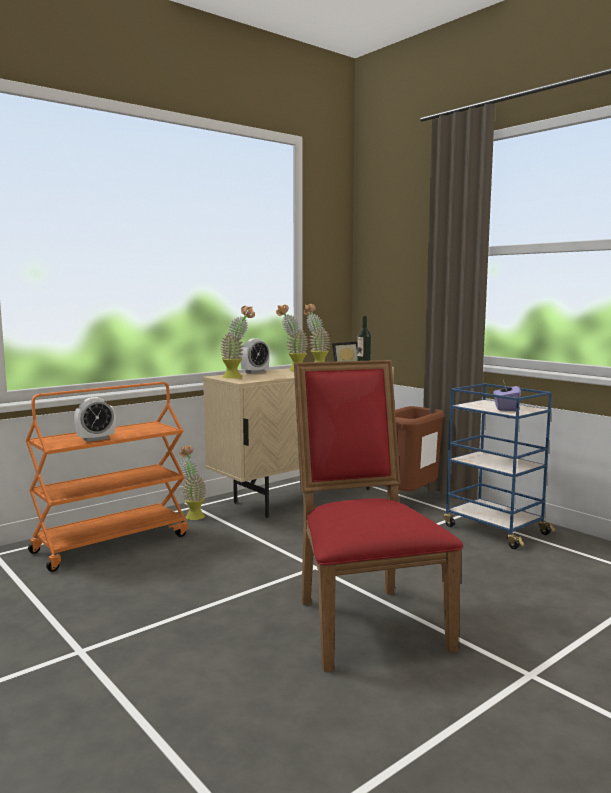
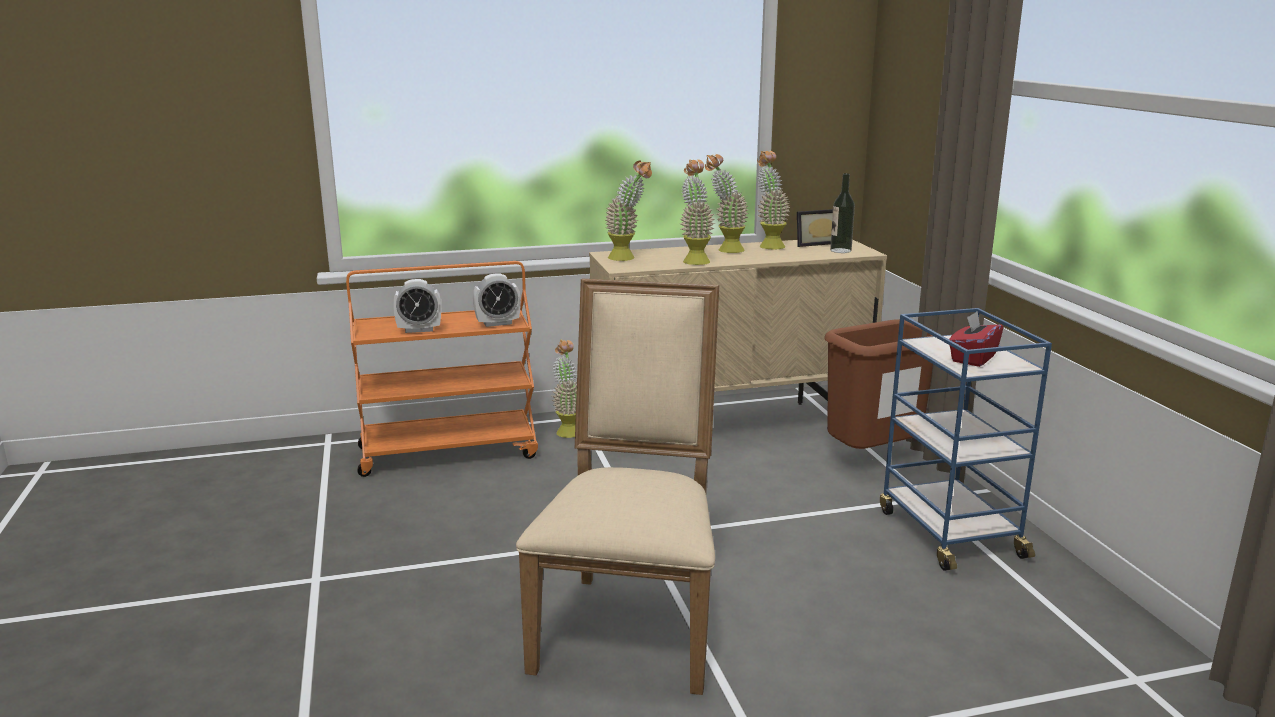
camera: 25 degrees right, 10 degrees up
alarm clock [240,338,270,374] -> alarm clock moved to [473,274,521,327]
red chair [294,360,463,672] -> beige chair [516,279,719,695]
purple tissue box [493,380,521,411] -> red tissue box [949,311,1003,367]
none -> potted plant [680,159,715,265]

